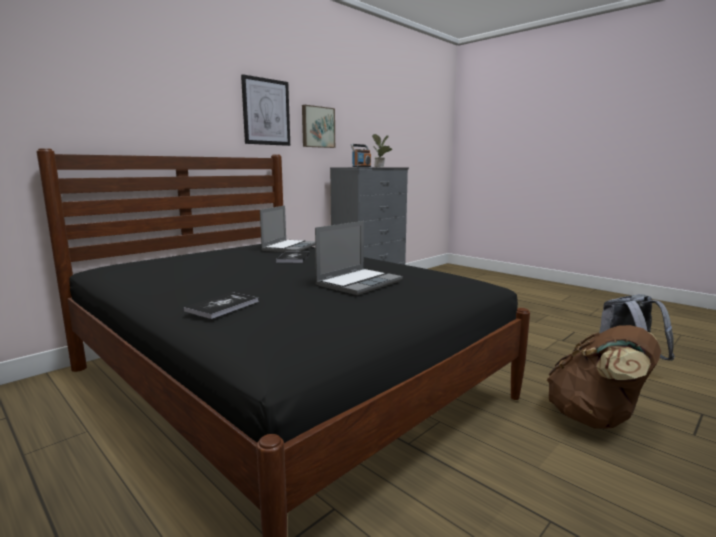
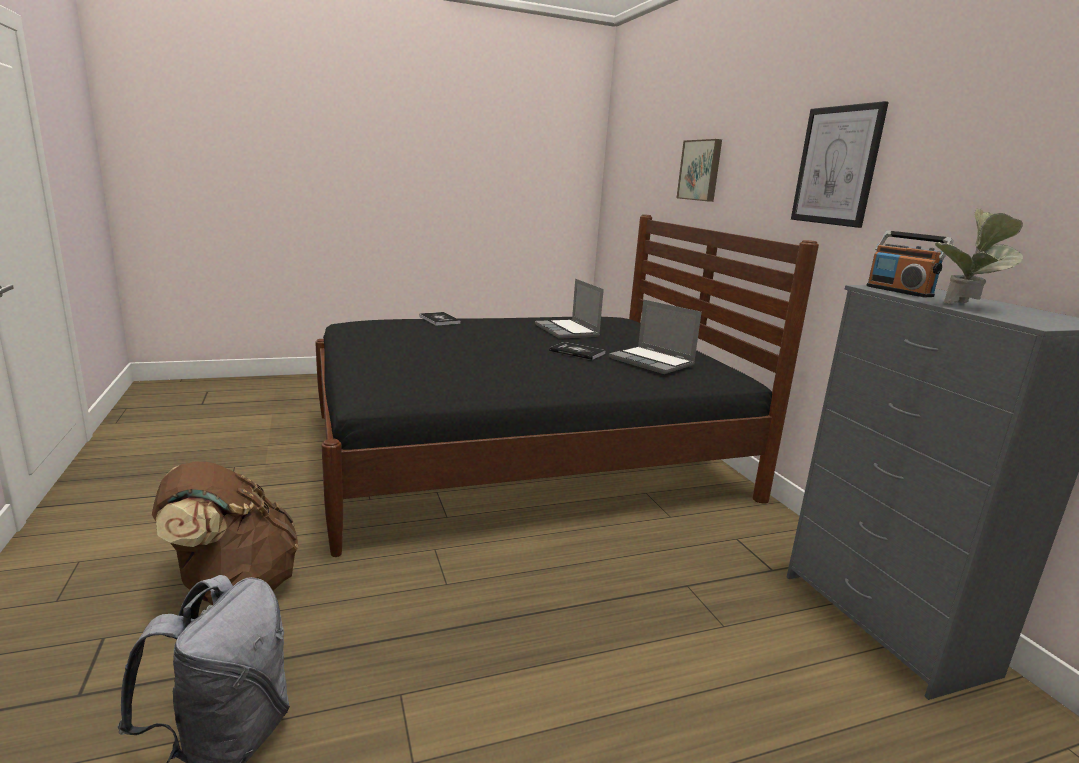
camera: 115 degrees right, 5 degrees up
picture [302,105,335,148] -> picture moved to [677,139,722,202]
laptop [315,221,402,295] -> laptop moved to [535,279,604,339]

